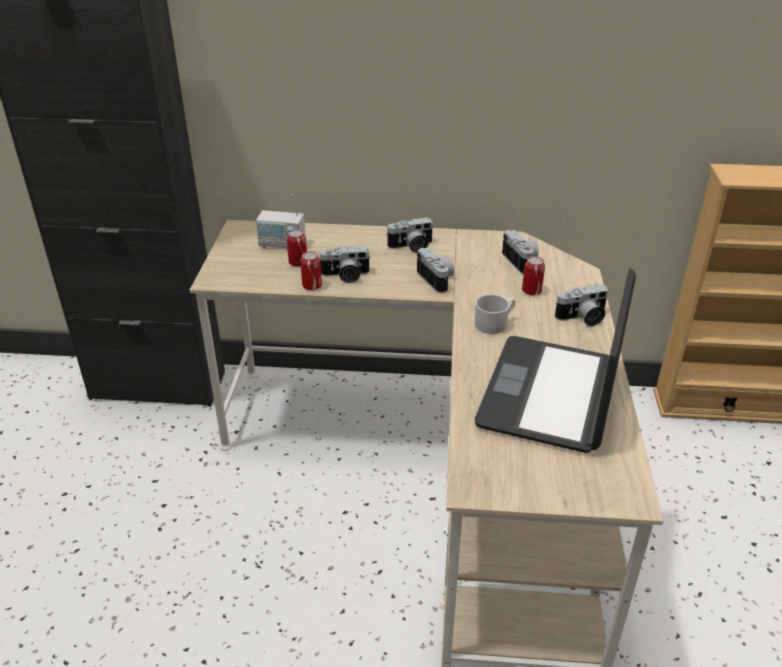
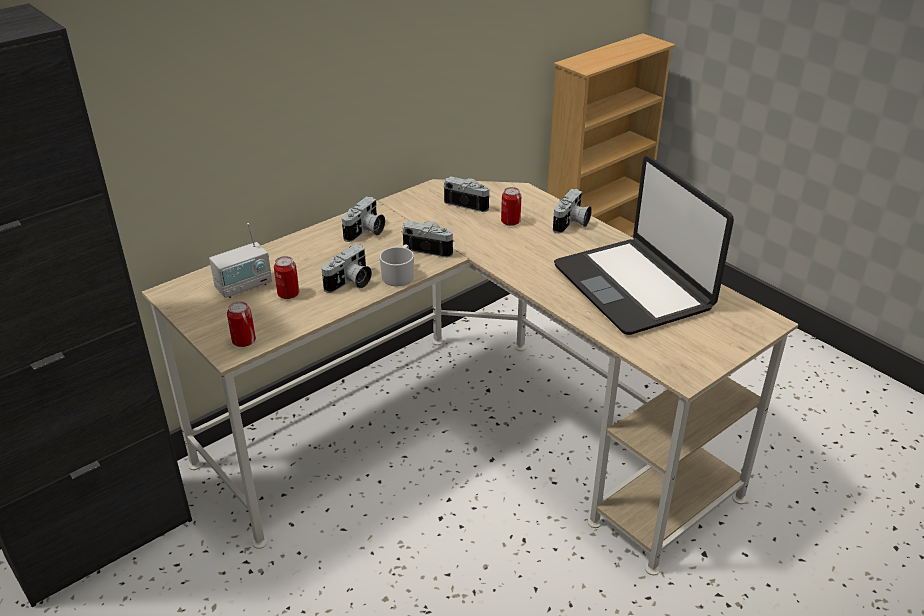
camera: 45 degrees left, 0 degrees up
can [300,251,322,290] -> can moved to [227,301,256,347]
white mug [475,294,515,334] -> white mug moved to [380,244,414,286]

